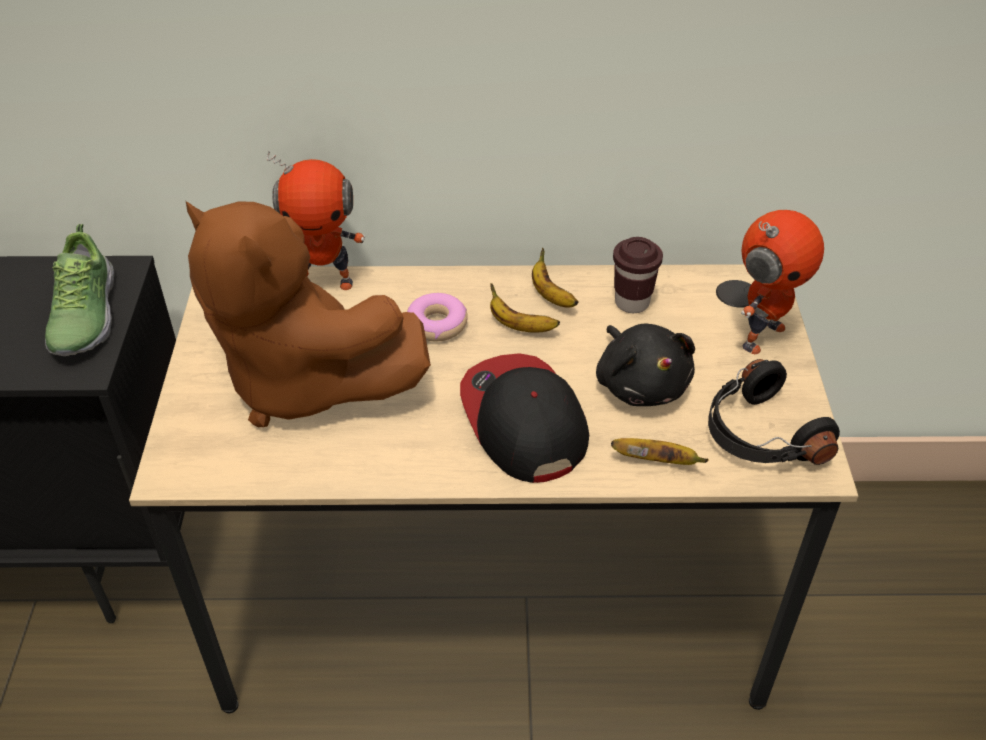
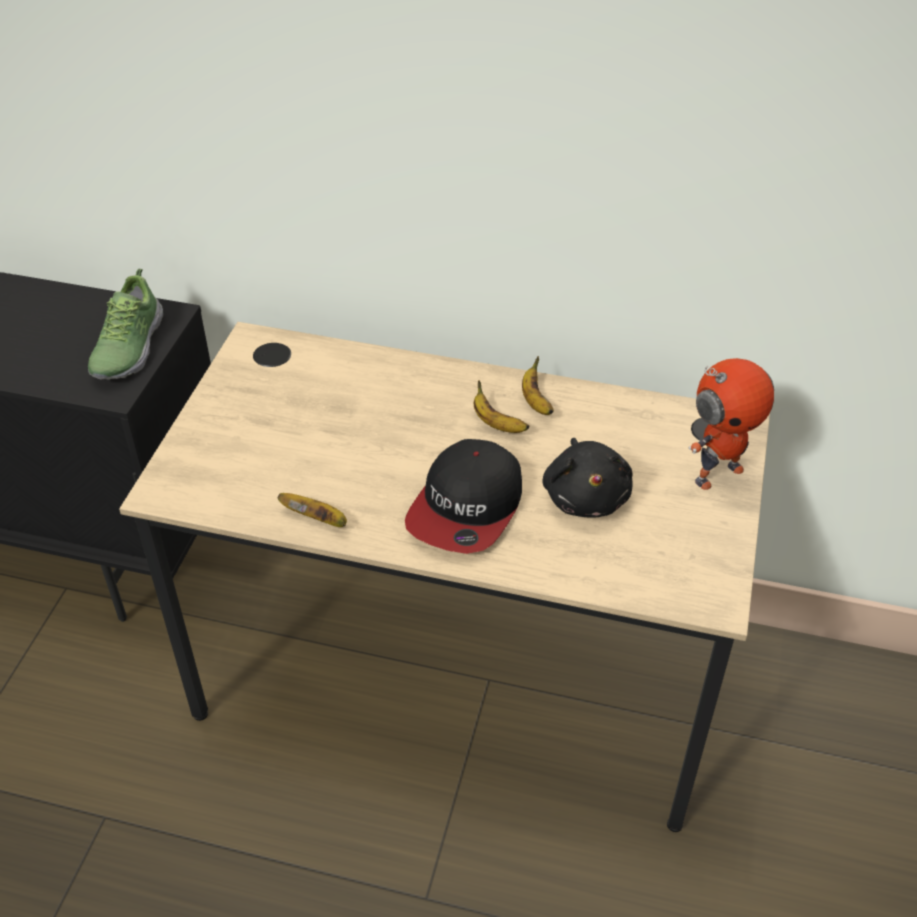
camera: 15 degrees right, 0 degrees up
brown plush toy [186,201,431,427] -> none
toy robot [267,151,365,290] -> none
donut [407,293,468,342] -> none
cap [460,353,589,483] -> cap turned 150 degrees counterclockwise [405,439,522,554]
banana [611,438,709,465] -> banana moved to [278,493,347,527]
brown cup [613,237,663,313] -> none
black headphones [708,359,840,465] -> none

